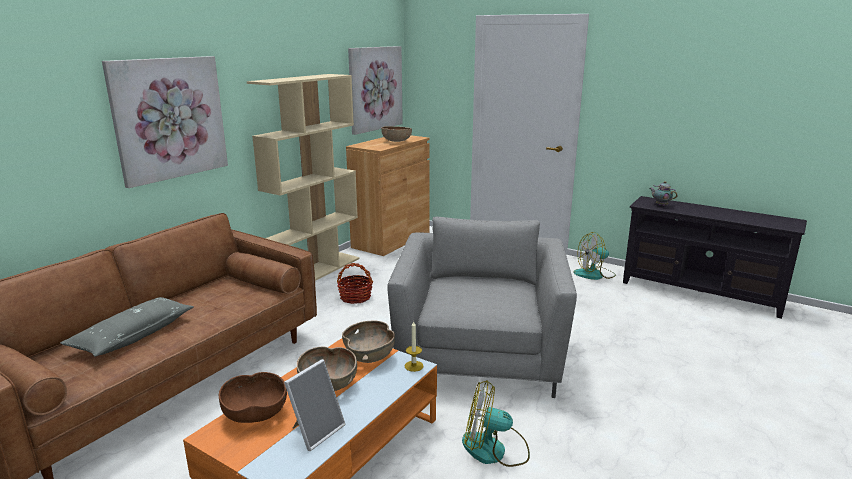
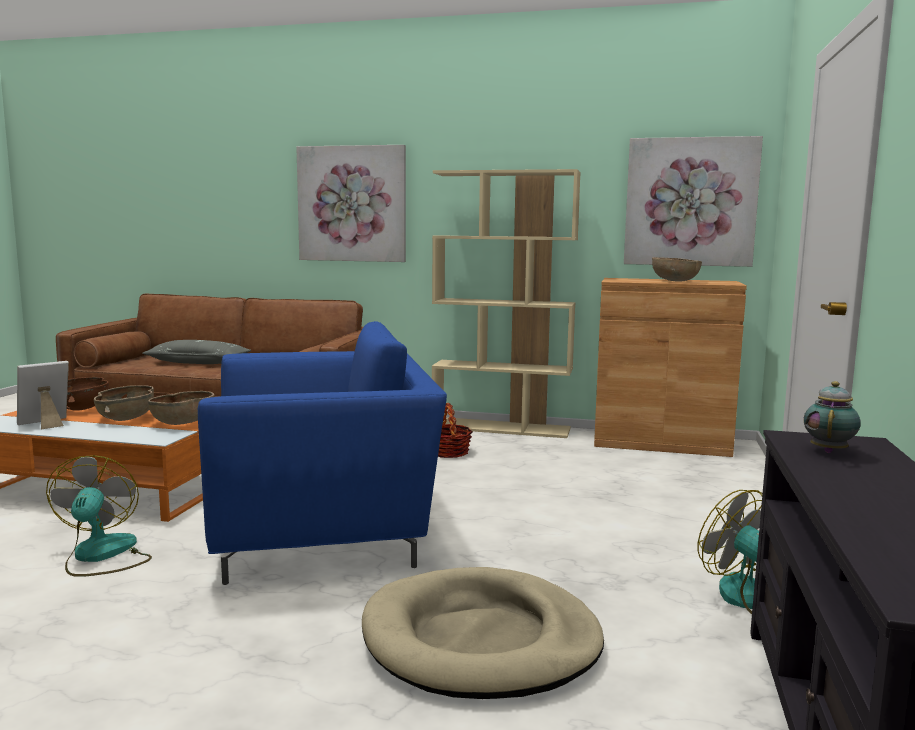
camera: 70 degrees right, 10 degrees down
picture frame [284,359,346,451] -> picture frame turned 120 degrees clockwise [17,361,69,429]
grey armchair [387,217,577,398] -> blue armchair [198,321,447,585]
candle [404,321,423,372] -> none
none -> beige dog bed [362,567,604,699]

